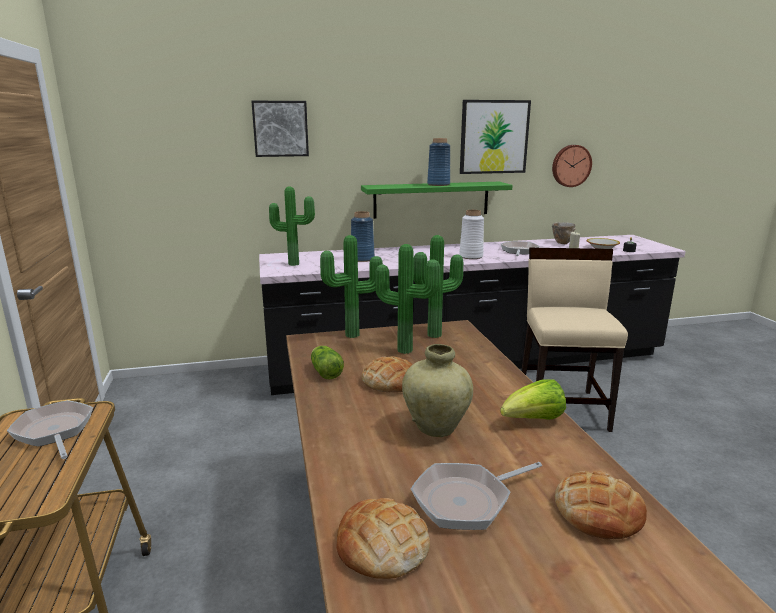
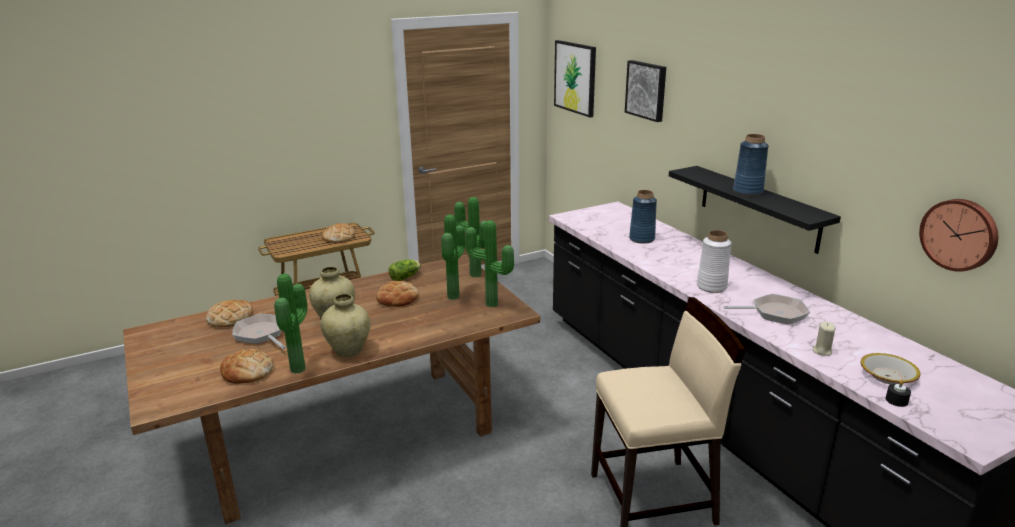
camera: 75 degrees right, 5 degrees up
frying pan [7,400,93,459] -> bread [322,223,355,243]
potted plant [269,186,315,266] -> potted plant moved to [274,274,308,374]
green shelf [361,182,513,219] -> black shelf [669,166,841,254]
picture [460,100,531,174] -> picture moved to [554,40,596,117]
lettuce [500,379,566,420] -> beige vase [320,294,370,357]
bowl [552,222,576,244] -> none

